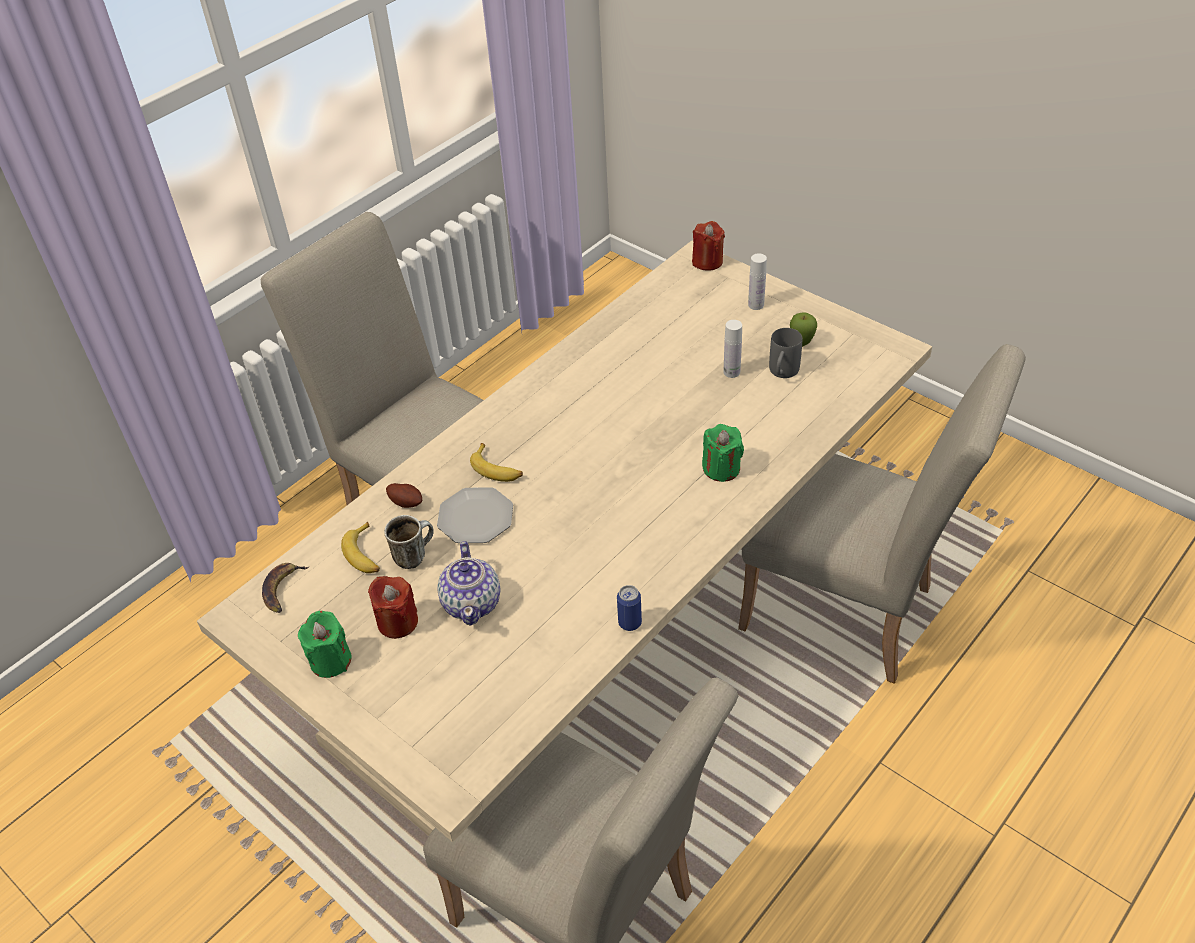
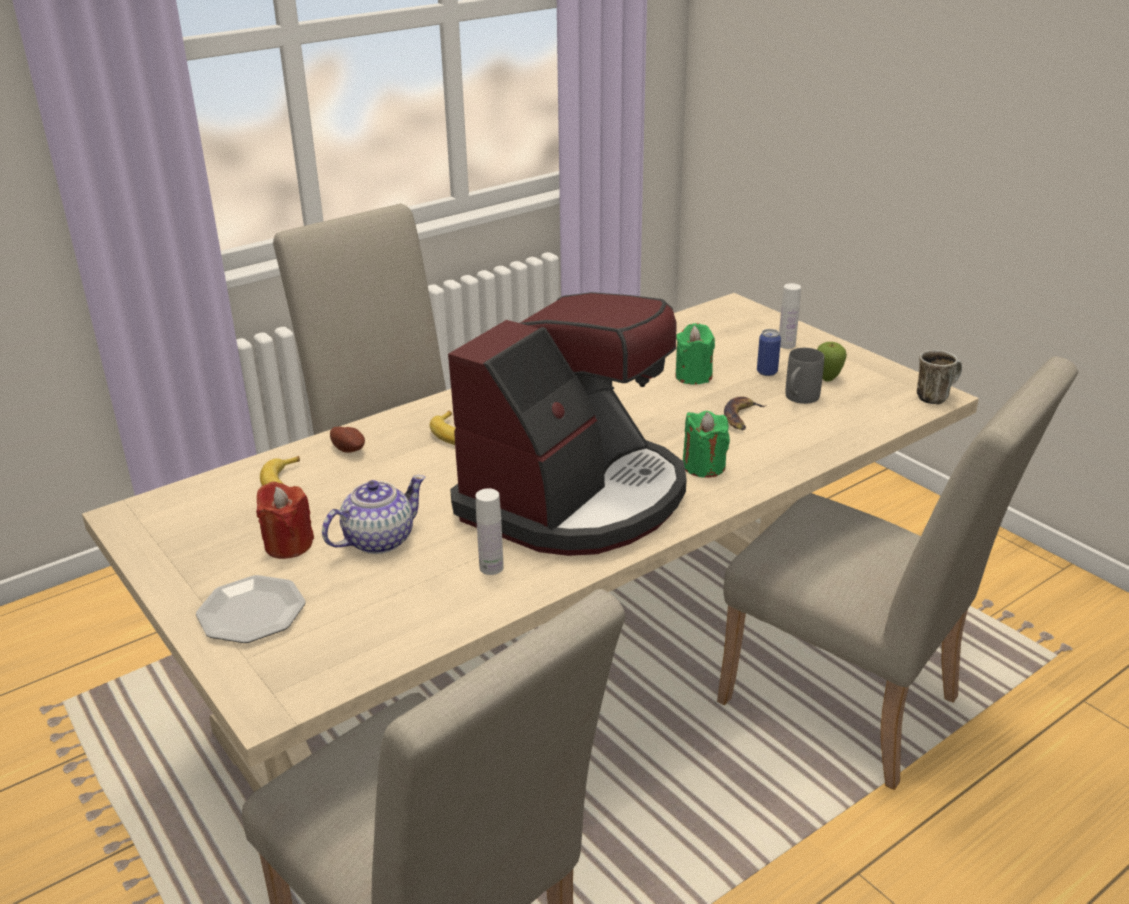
camera: 10 degrees right, 15 degrees down
banana [262,563,309,613] -> banana moved to [724,396,766,430]
green candle [298,611,352,678] -> green candle moved to [675,323,715,385]
mug [384,515,434,569] -> mug moved to [917,350,962,404]
plate [437,487,513,543] -> plate moved to [196,575,305,643]
teapot [437,541,500,626] -> teapot turned 135 degrees counterclockwise [322,475,426,554]
can [617,585,642,631] -> can moved to [757,329,781,376]
red candle [692,221,725,271] -> none
white bottle [723,320,742,378] -> white bottle moved to [476,488,504,575]
none -> coffee machine [448,292,687,556]

